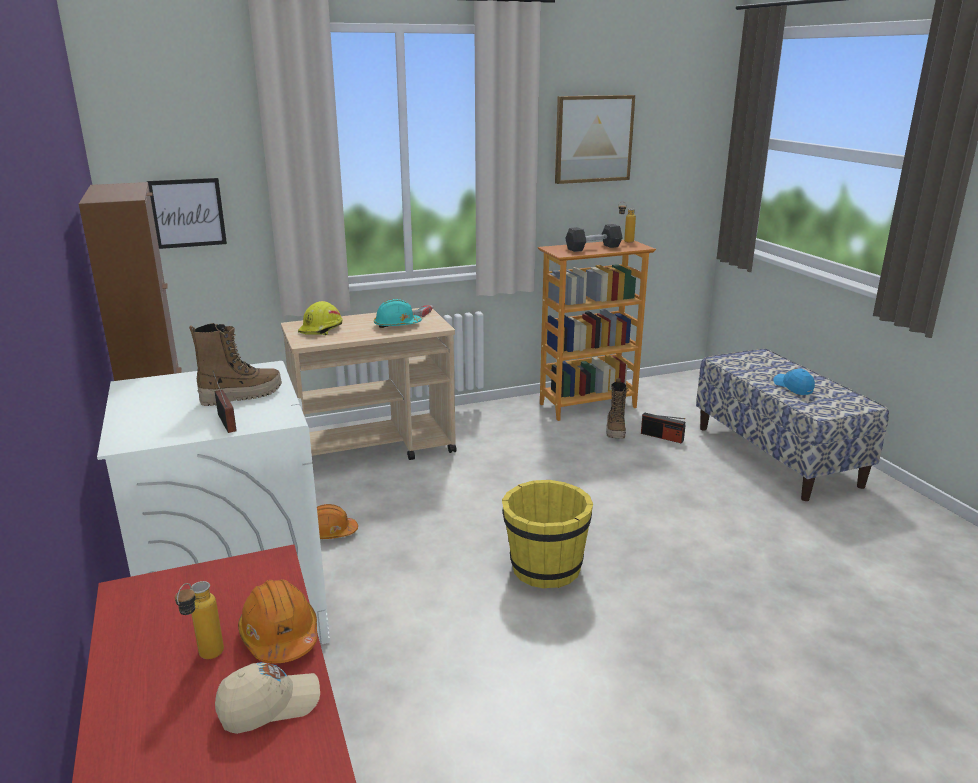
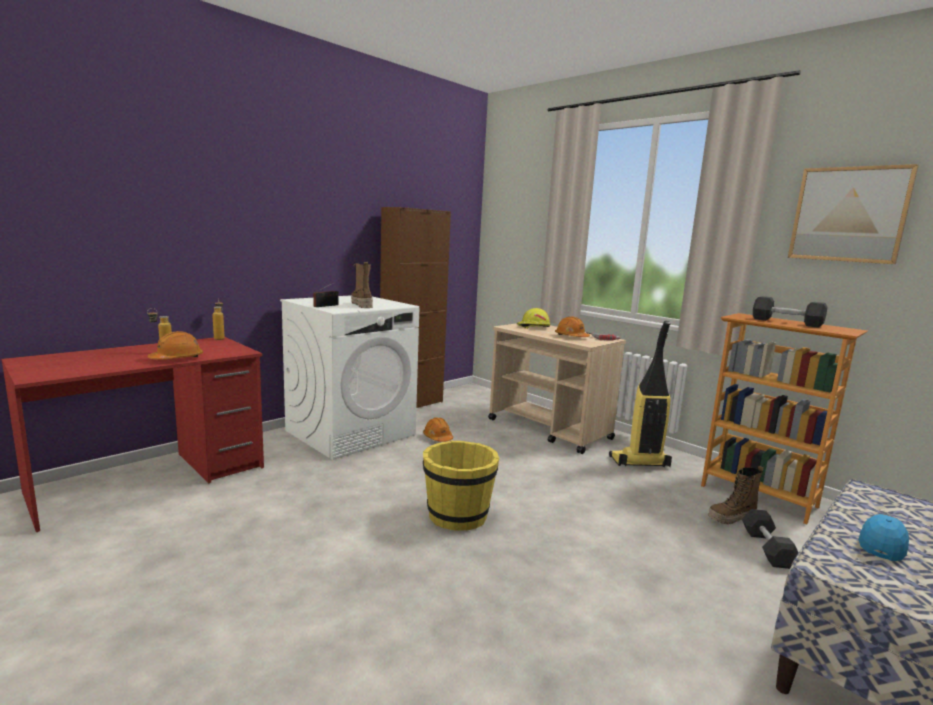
camera: 65 degrees right, 10 degrees down
picture [147,178,227,249] -> none
boot [189,323,282,406] -> boot turned 150 degrees counterclockwise [351,262,373,308]
beige cap [215,662,320,734] -> none
turquoise hard hat [374,299,422,328] -> orange hard hat [555,316,590,337]
bottle [618,202,636,243] -> bottle moved to [212,299,225,340]
radio [641,413,686,443] -> grey dumbbell [742,509,798,569]
none -> vacuum cleaner [609,321,672,467]

